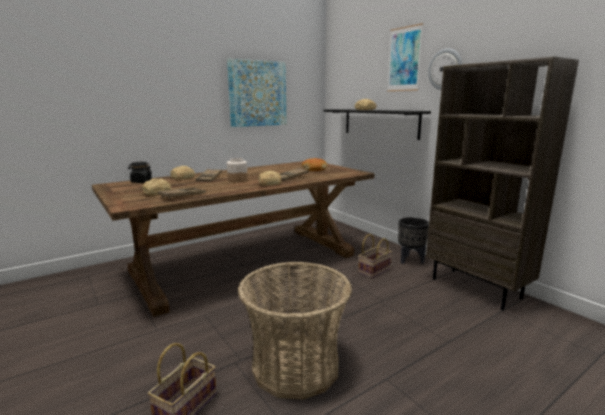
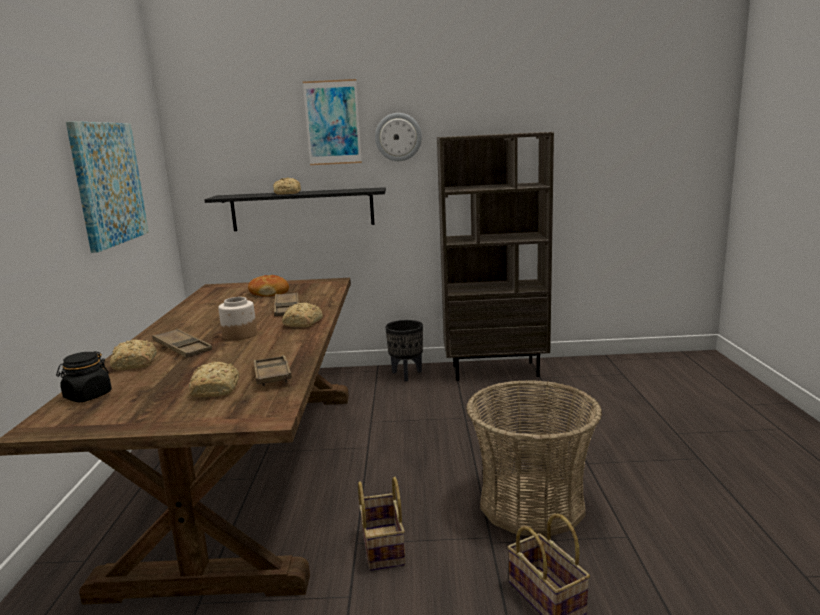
camera: 55 degrees left, 0 degrees up
basket [358,234,392,278] -> basket moved to [358,477,405,571]

